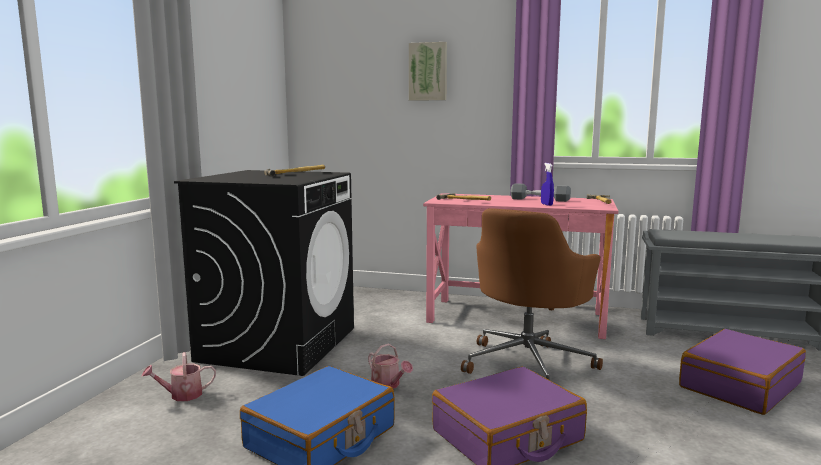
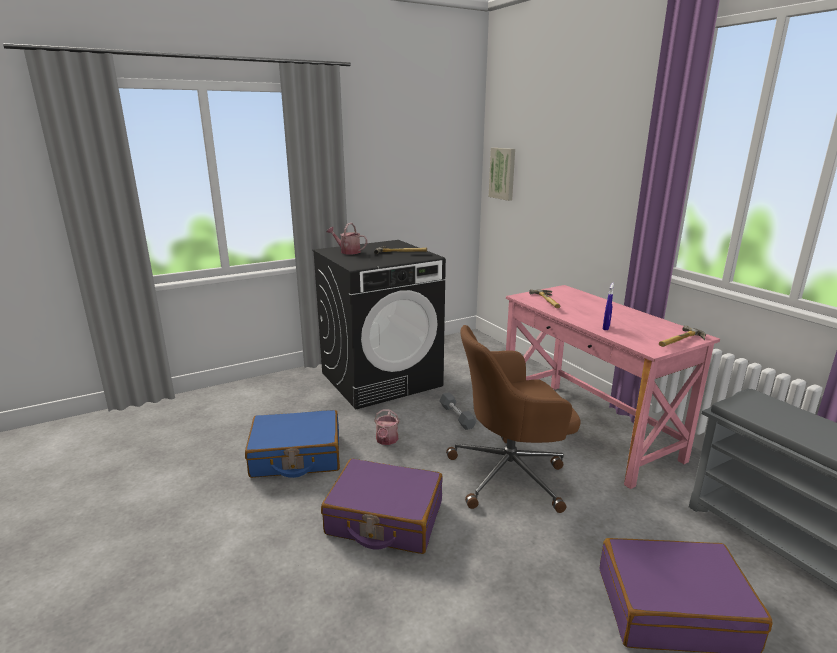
camera: 45 degrees right, 10 degrees up
watering can [141,352,216,401] -> watering can moved to [327,223,368,255]
picture [409,42,447,101] -> picture moved to [489,148,515,201]
grey dumbbell [510,183,571,202] -> grey dumbbell moved to [439,392,476,430]

